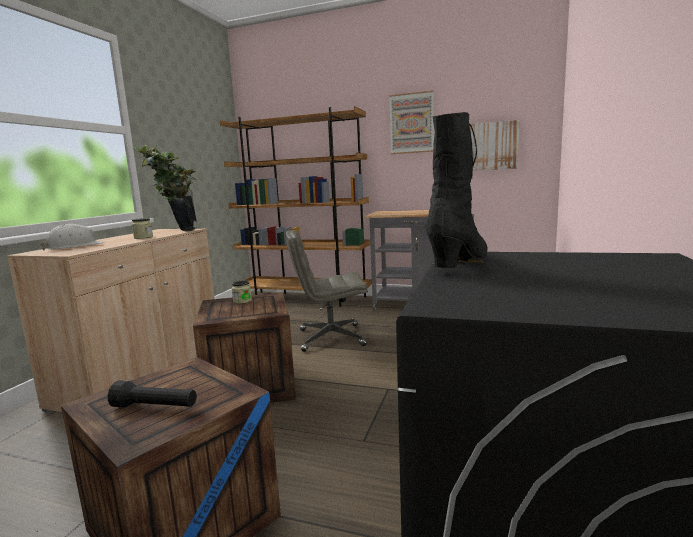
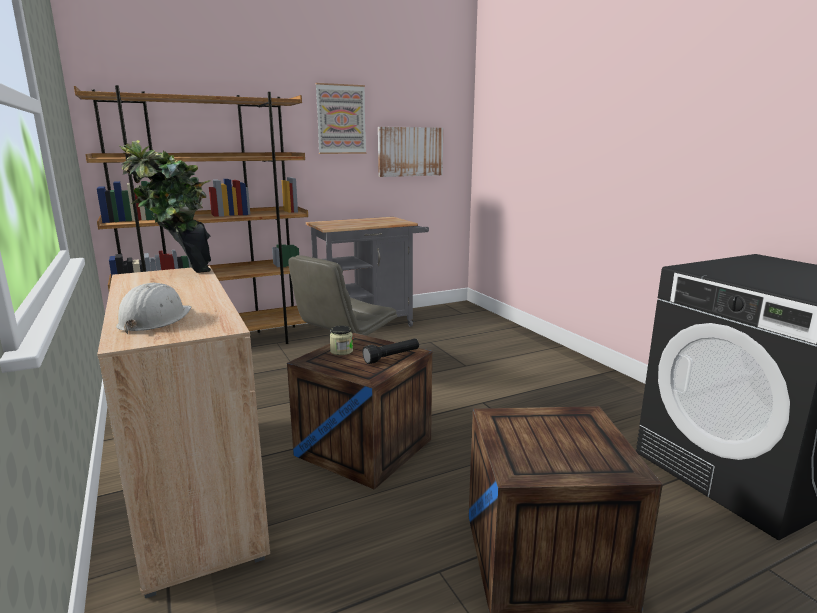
camera: 45 degrees left, 5 degrees up
black flashlight [108,380,197,408] -> black flashlight moved to [362,338,419,364]
jar [132,218,153,239] -> none
black boot [426,112,488,268] -> none

